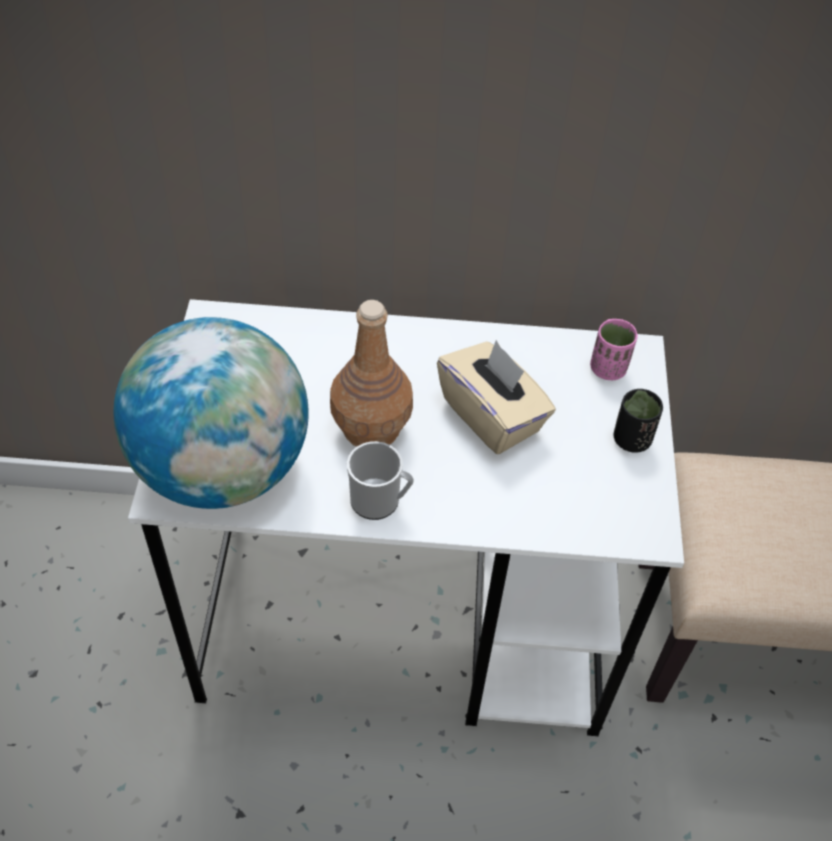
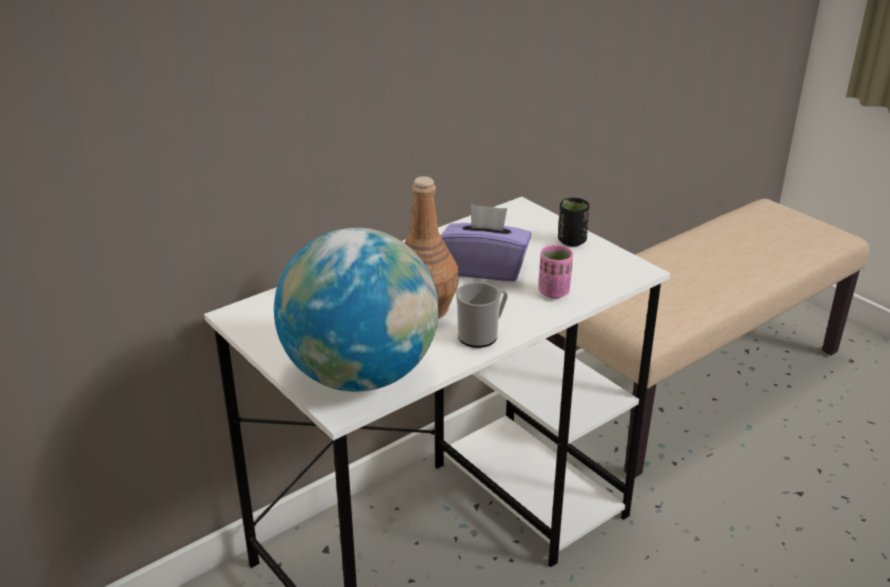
camera: 40 degrees left, 20 degrees down
beige tissue box [437,340,556,454] -> purple tissue box [440,204,532,281]
pink cup [590,319,638,380] -> pink cup moved to [538,245,573,298]

